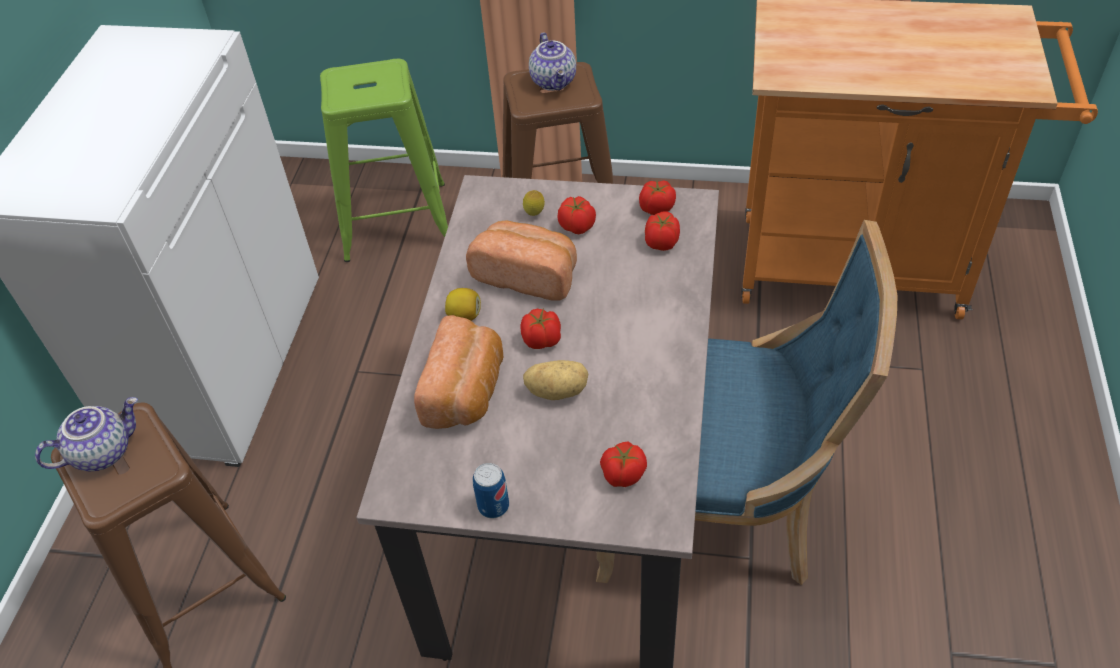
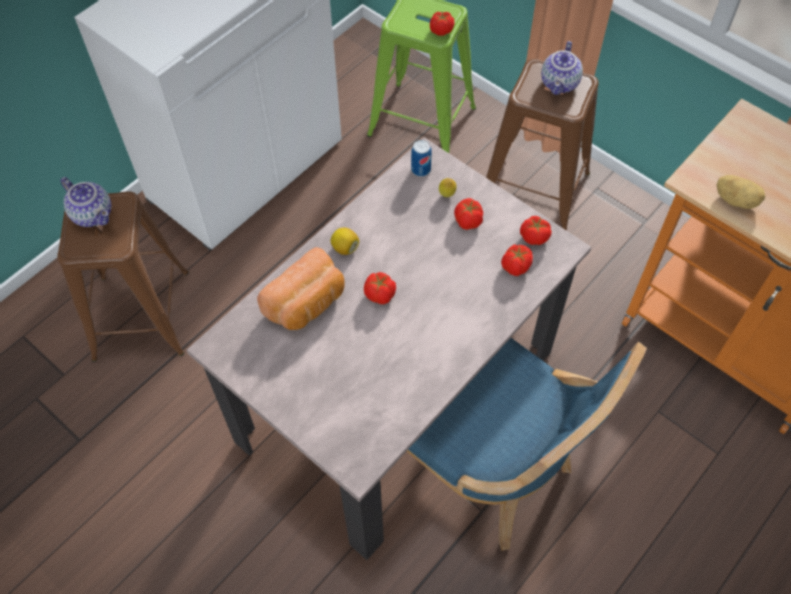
camera: 30 degrees right, 10 degrees up
teapot [35,397,138,471] -> teapot turned 45 degrees clockwise [60,177,111,227]
bread [466,220,577,301] -> none
can [473,463,509,519] -> can moved to [411,140,432,177]
potato [523,360,588,400] -> potato moved to [717,175,765,209]
tomato [600,441,647,487] -> tomato moved to [430,12,454,36]

